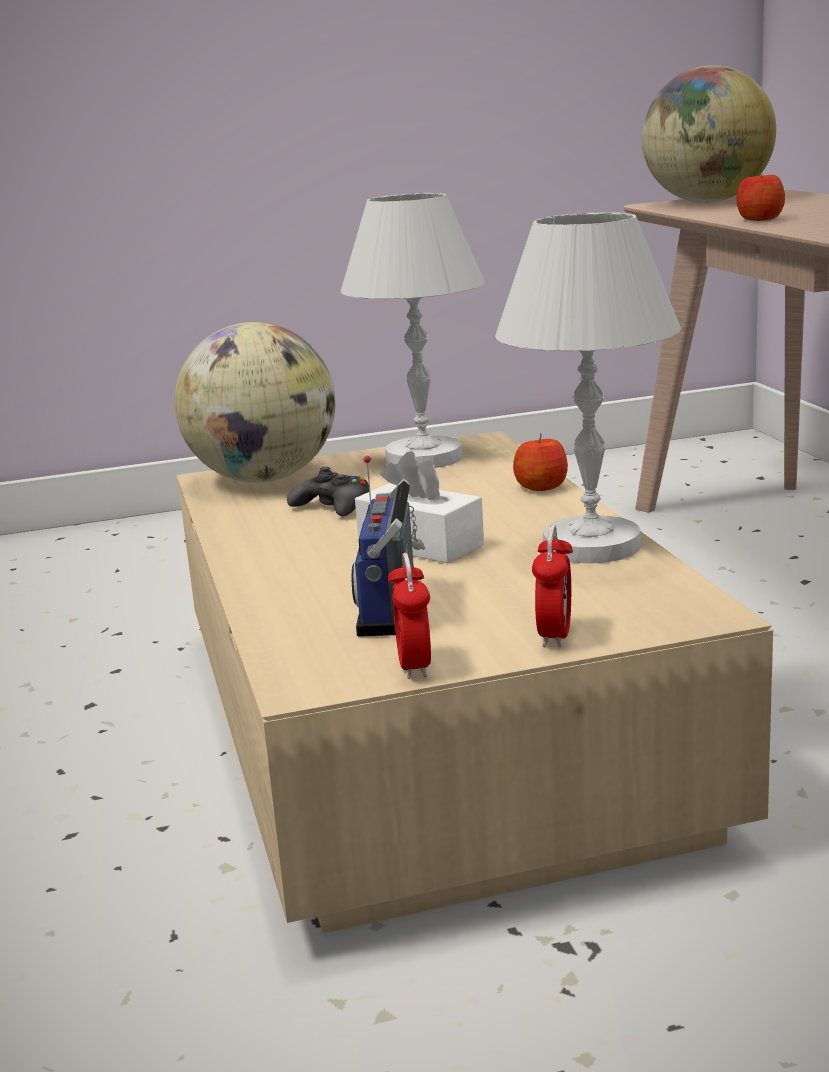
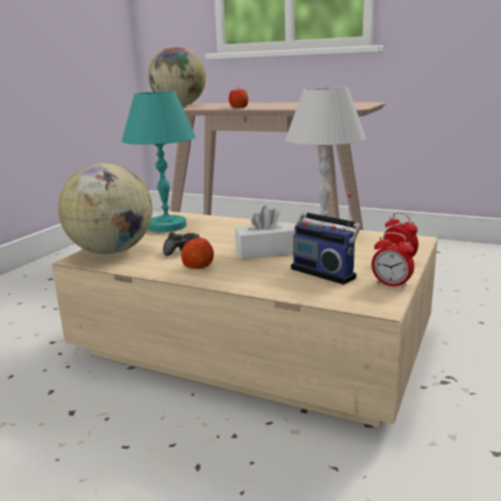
camera: 50 degrees left, 0 degrees up
white table lamp [341,193,485,468] -> turquoise table lamp [122,92,196,232]
apple [513,433,568,491] -> apple moved to [181,235,214,269]

